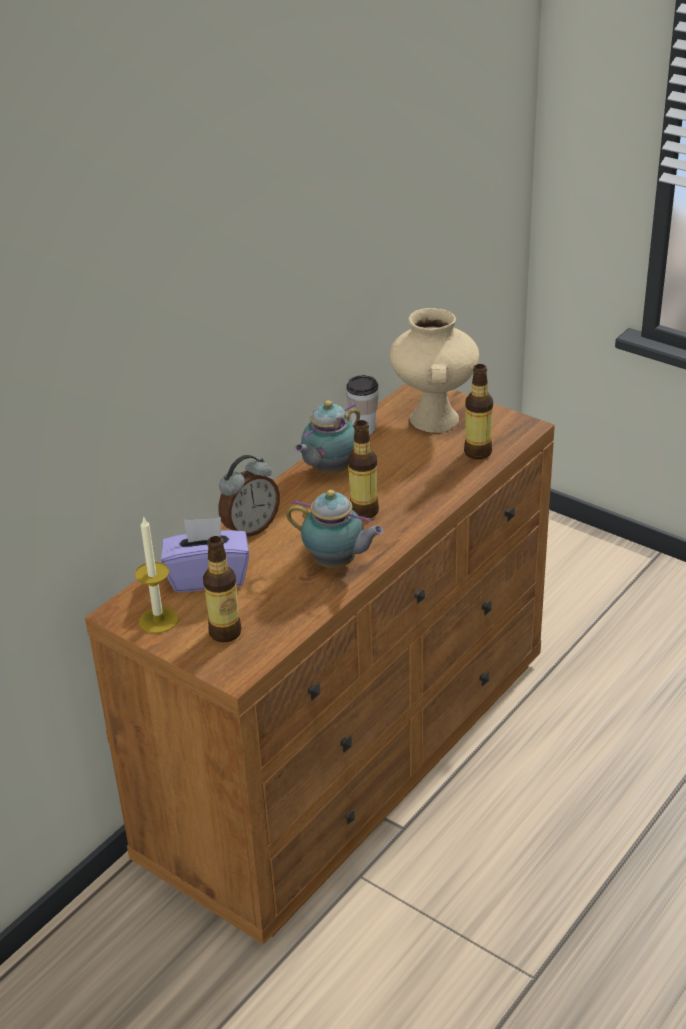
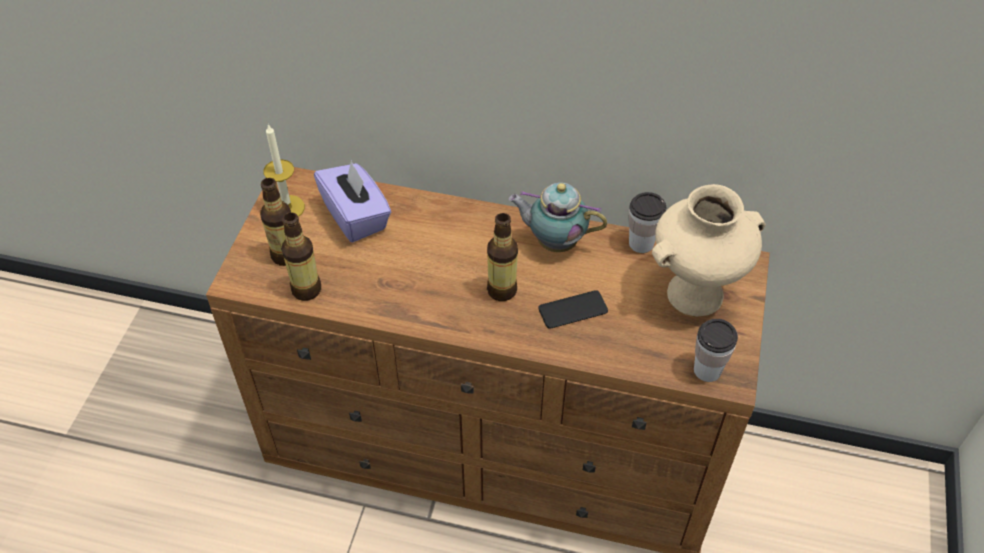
camera: 65 degrees right, 15 degrees up
alarm clock [218,455,280,537] -> none
teapot [286,490,384,568] -> none
bottle [464,364,493,459] -> bottle moved to [281,212,321,301]
none -> phone [538,290,608,329]
none -> cup [694,319,738,382]

